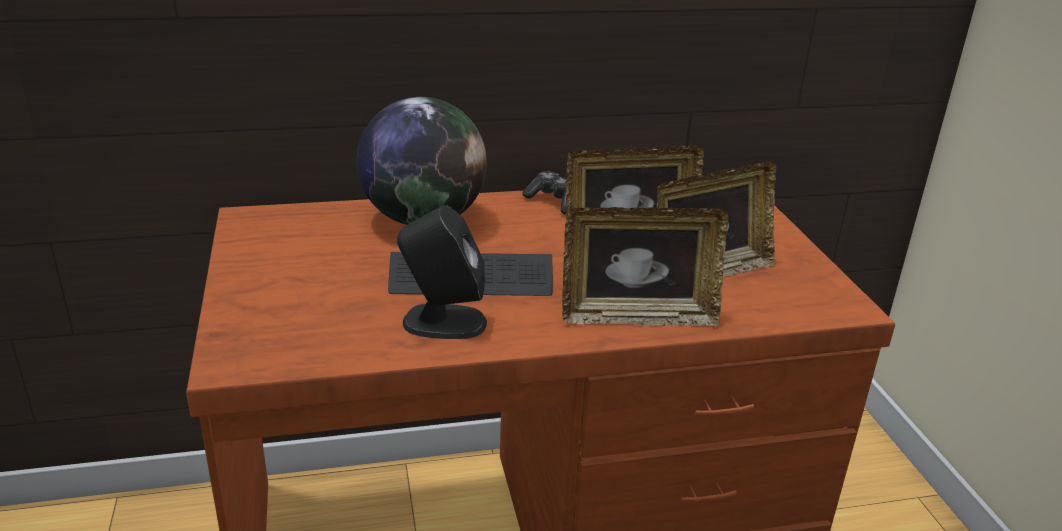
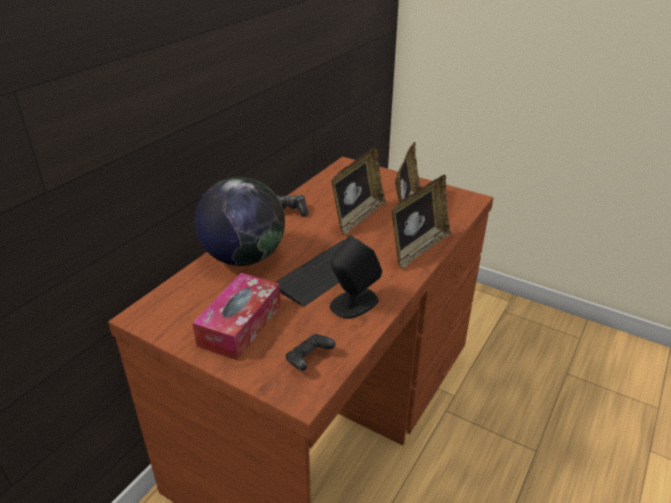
camera: 45 degrees left, 5 degrees up
none -> tissue box [193,273,281,360]
none -> black game controller [286,334,336,371]

